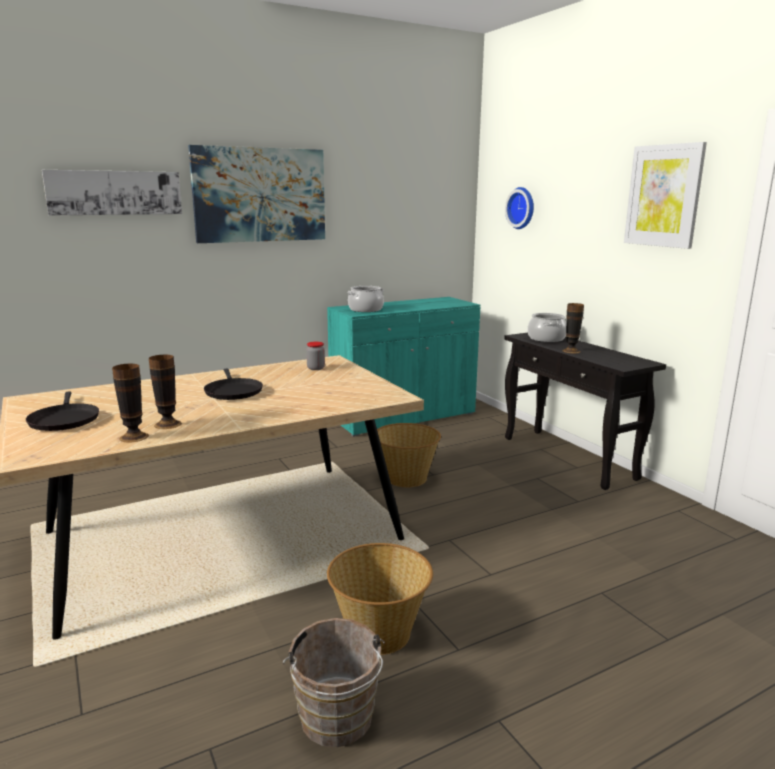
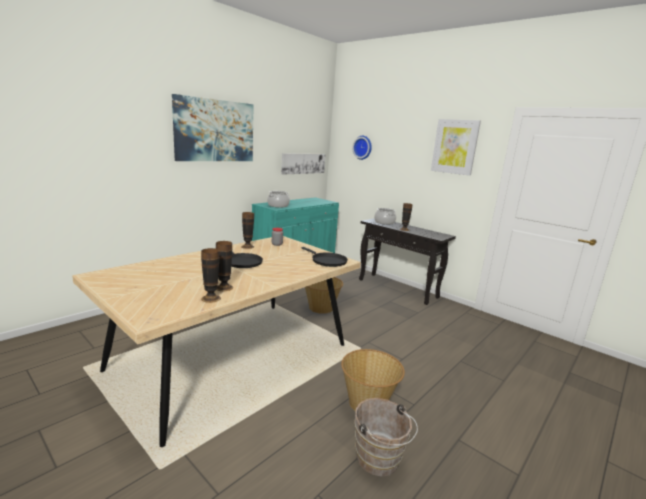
camera: 20 degrees left, 0 degrees up
black frying pan [26,391,99,431] -> black frying pan moved to [301,247,348,267]
picture [42,170,182,216] -> picture moved to [281,153,326,175]
none -> vase [241,212,254,249]

